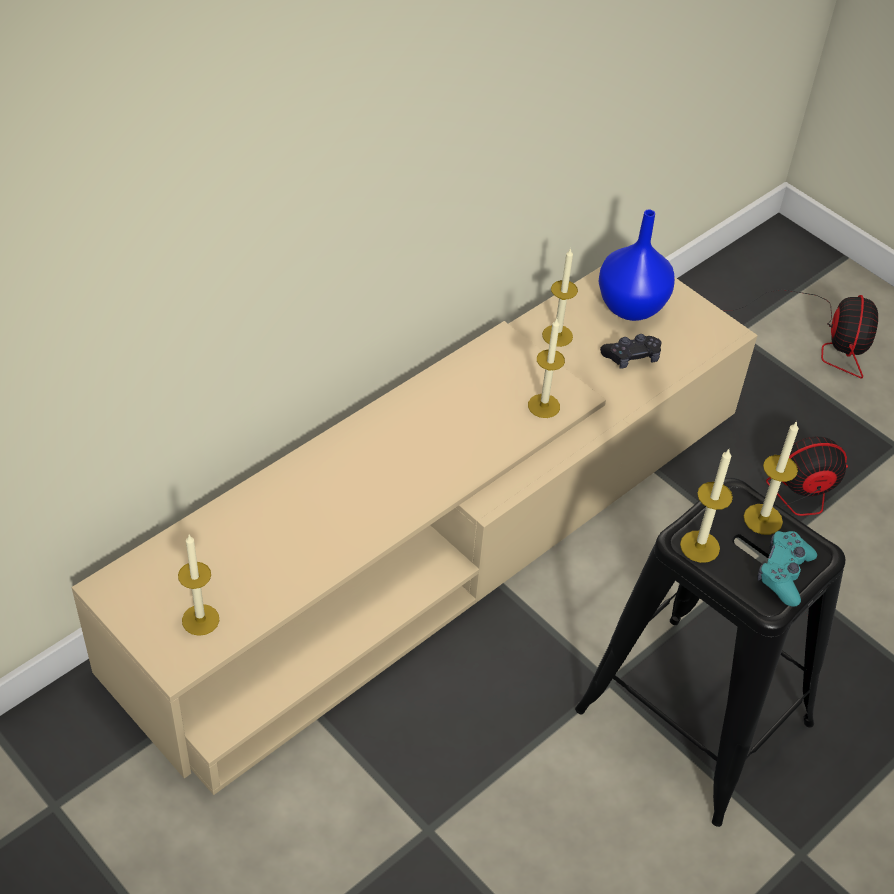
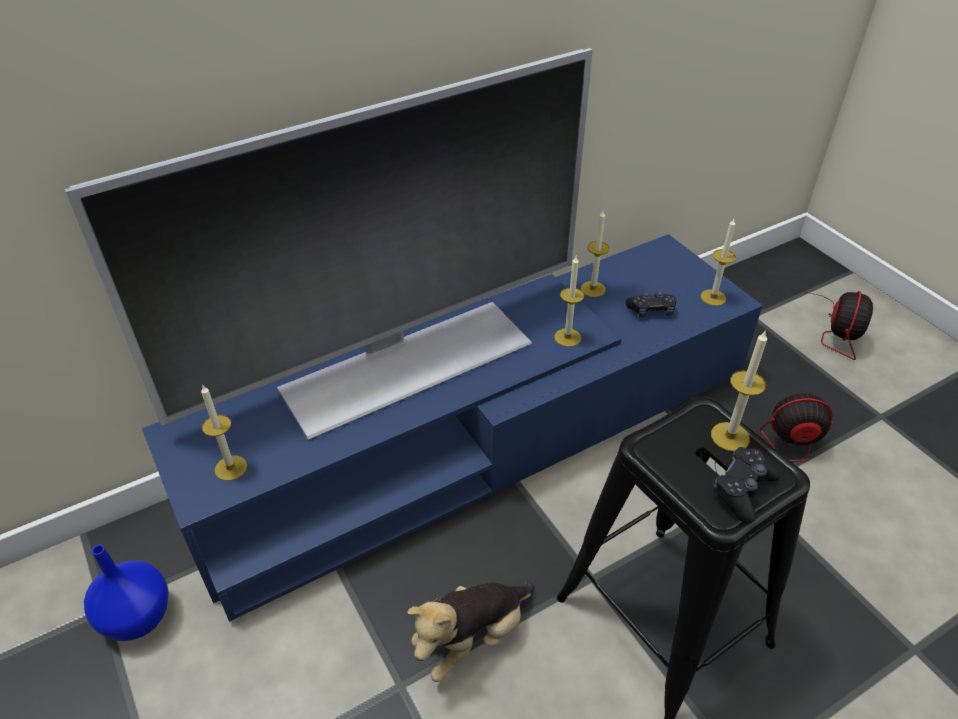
camera: 15 degrees right, 5 degrees down
beige tv stand [72,267,758,795] -> blue tv stand [142,234,763,622]
blue vase [598,209,675,321] -> blue vase moved to [84,545,169,641]
candle [680,449,733,563] -> candle moved to [701,219,736,306]
turquoise game controller [758,531,817,607] -> black game controller [713,447,780,523]
none -> television [65,48,593,440]
none -> plush toy [407,581,534,682]

